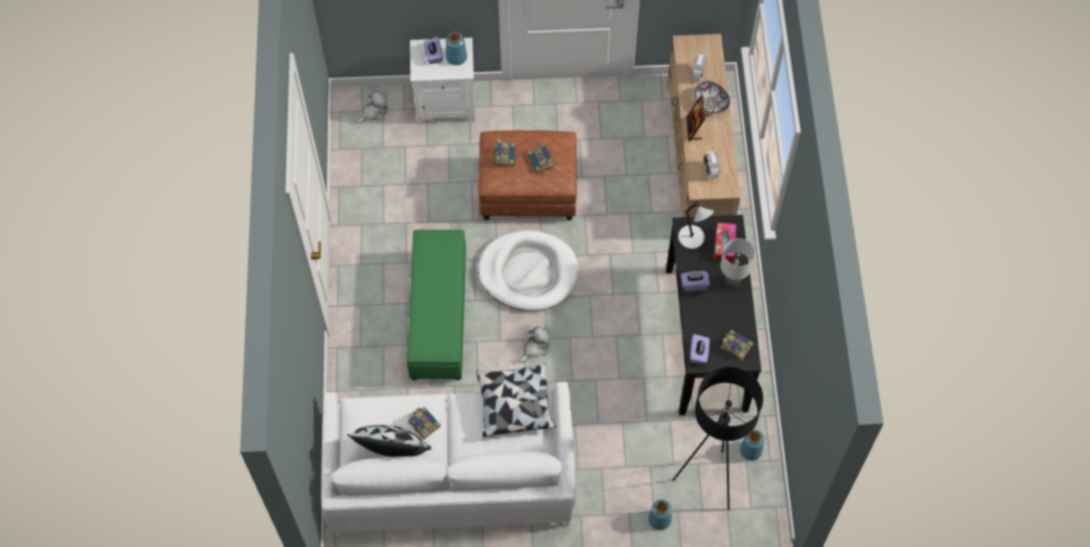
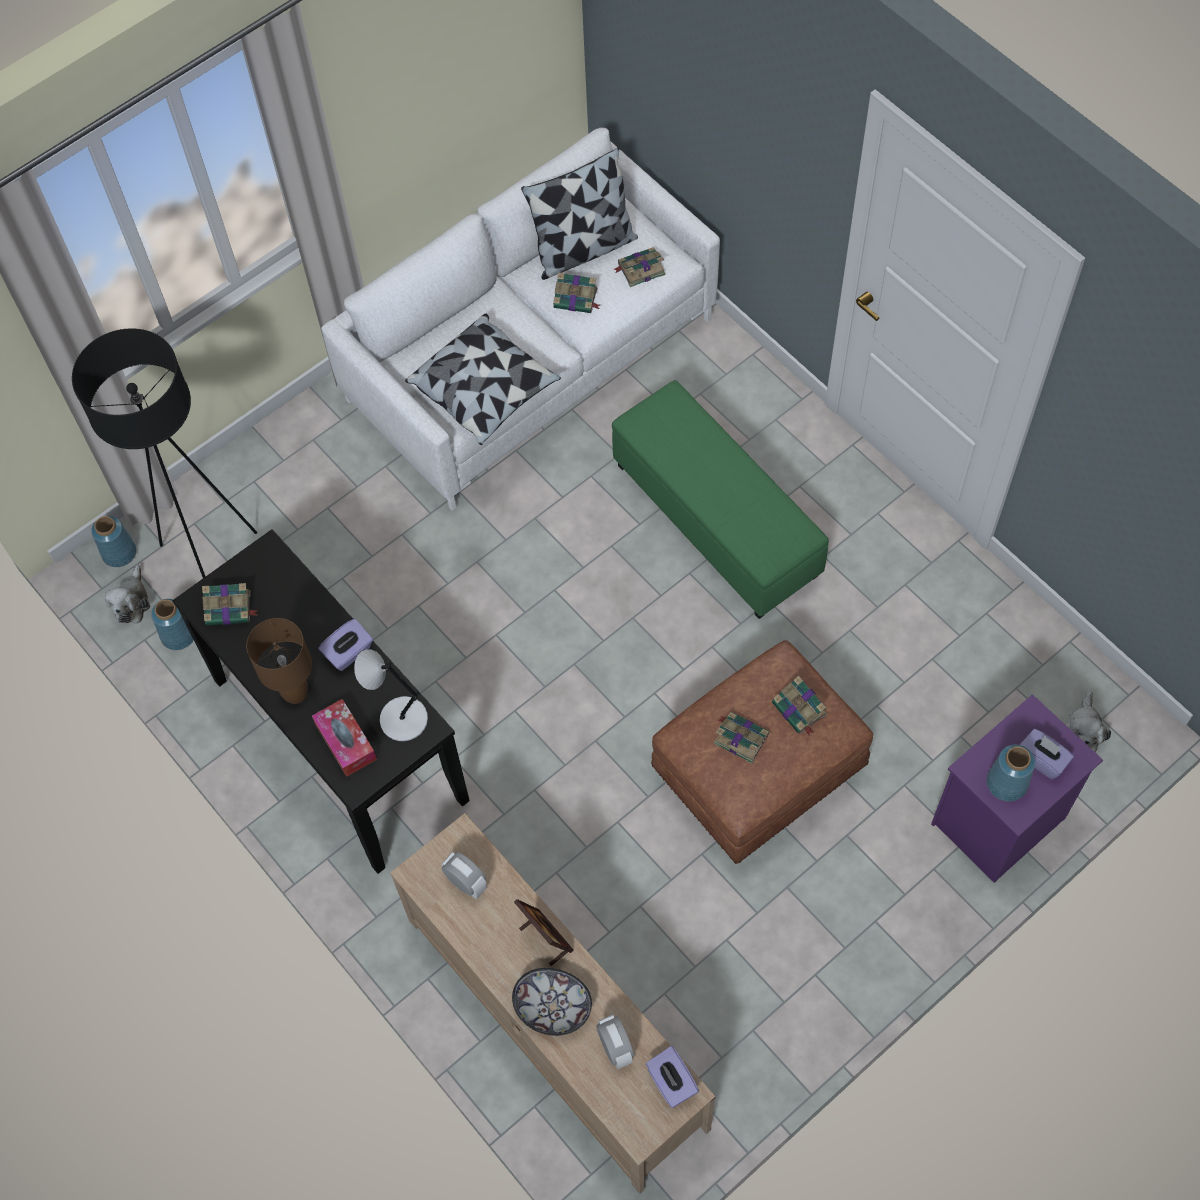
camera: 145 degrees right, 0 degrees up
white nightstand [410,38,475,125] -> purple nightstand [931,694,1103,883]
white dog bed [478,230,578,311] -> none
plush toy [519,326,550,363] -> plush toy moved to [105,565,150,624]
blue vase [648,499,672,530] -> blue vase moved to [91,516,136,567]
purple tissue box [690,334,710,364] -> purple tissue box moved to [646,1046,699,1108]
grey table lamp [720,238,755,289] -> brown table lamp [246,618,312,704]
none -> book [613,247,666,287]

